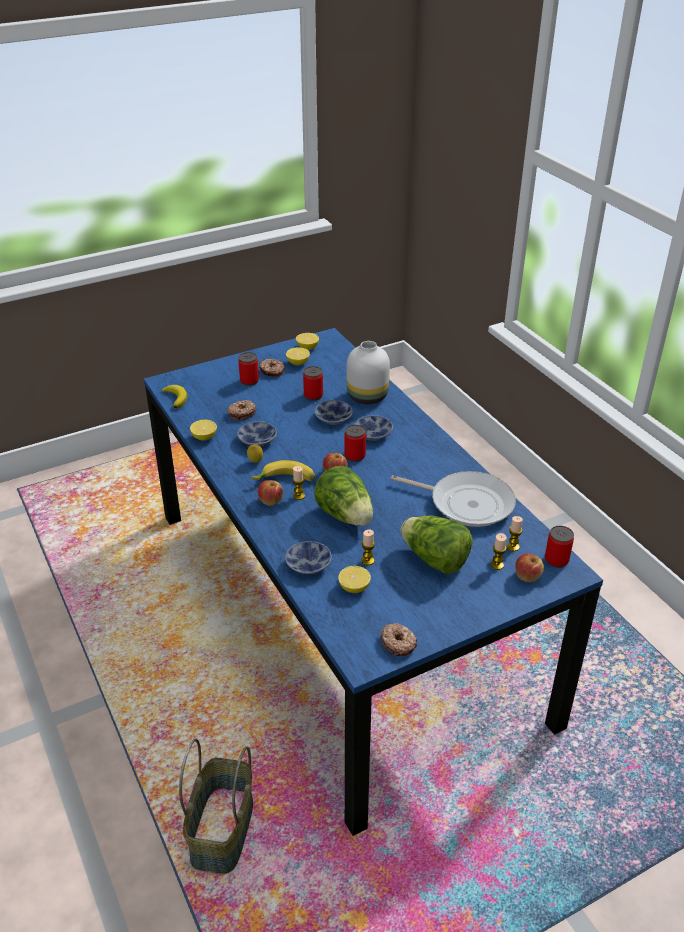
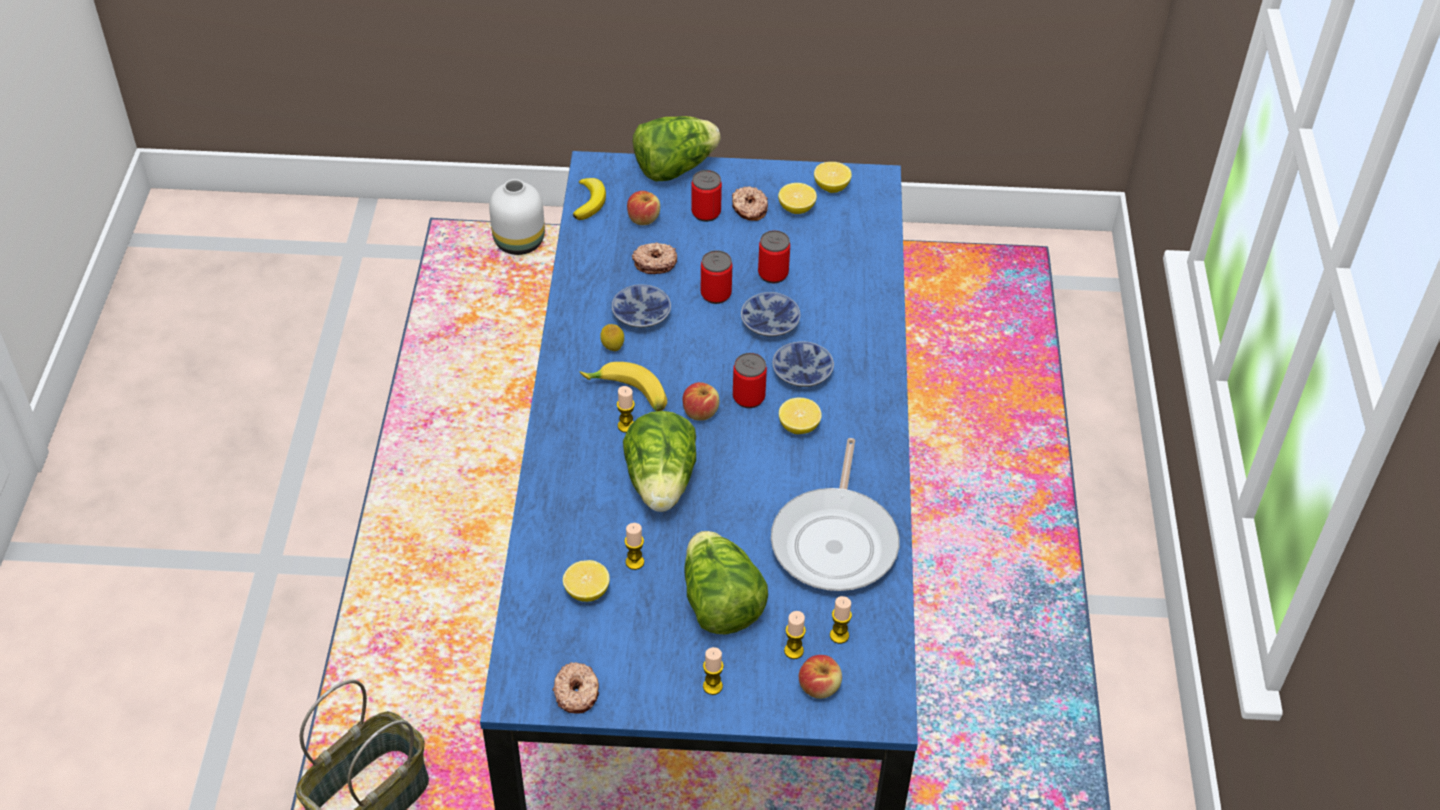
camera: 30 degrees right, 10 degrees up
lemon [190,420,217,441] -> lemon moved to [779,397,822,434]
apple [257,480,283,506] -> apple moved to [627,191,660,225]
bowl [285,541,332,574] -> none
white vase [347,341,390,404] -> white vase moved to [489,179,545,255]
frying pan [391,471,516,527] -> frying pan turned 45 degrees clockwise [771,438,899,591]
can [545,526,574,568] -> can moved to [701,250,732,304]
none -> lettuce [633,116,721,181]
none -> candle [703,647,724,695]

